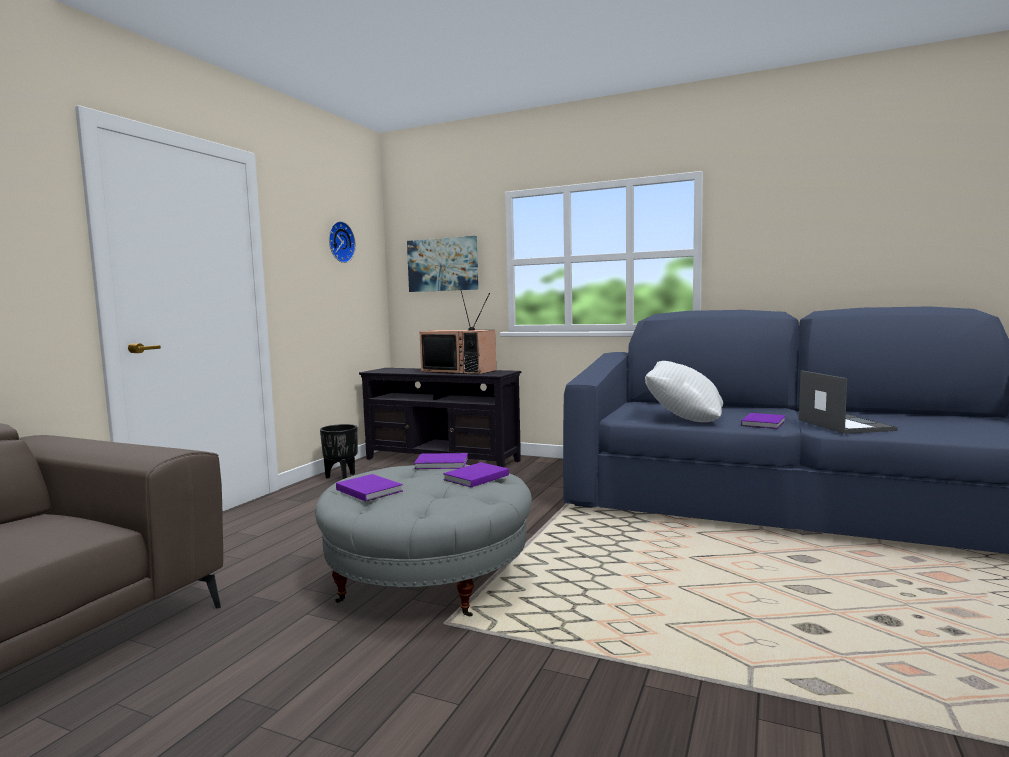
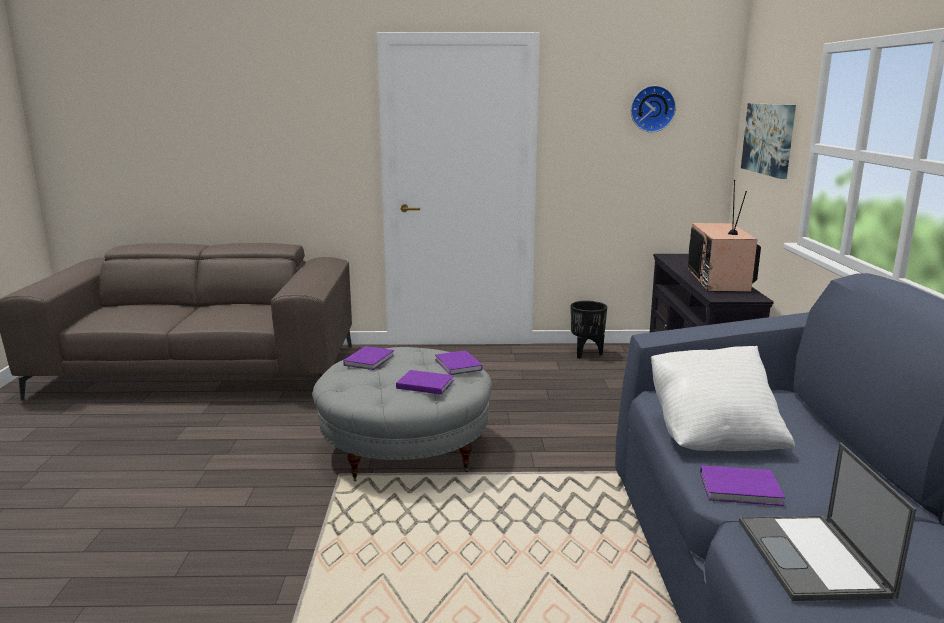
camera: 65 degrees right, 10 degrees up
laptop [799,370,898,434] -> laptop turned 120 degrees clockwise [739,442,916,601]

